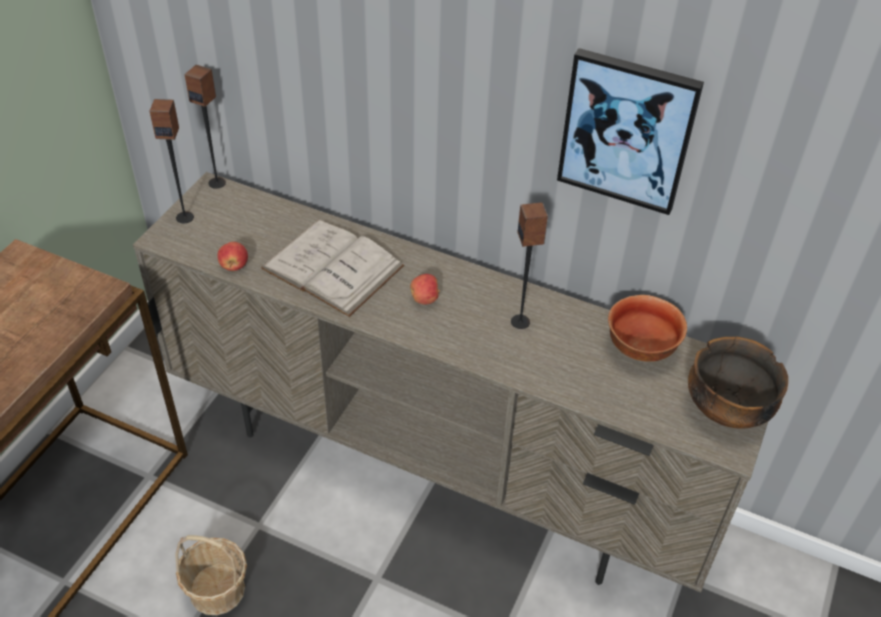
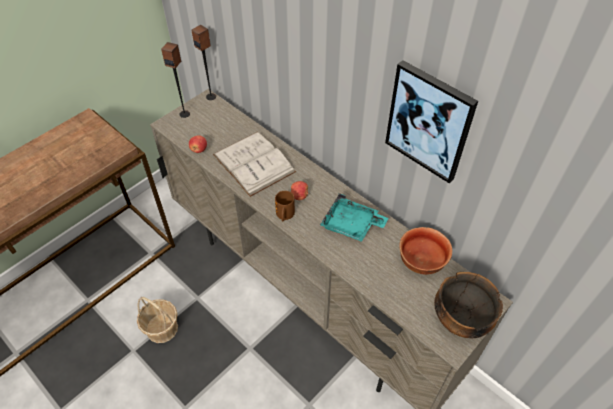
camera: 20 degrees right, 5 degrees up
speaker [511,202,548,329] -> turquoise tray [320,193,388,242]
none -> brown mug [275,191,295,222]

